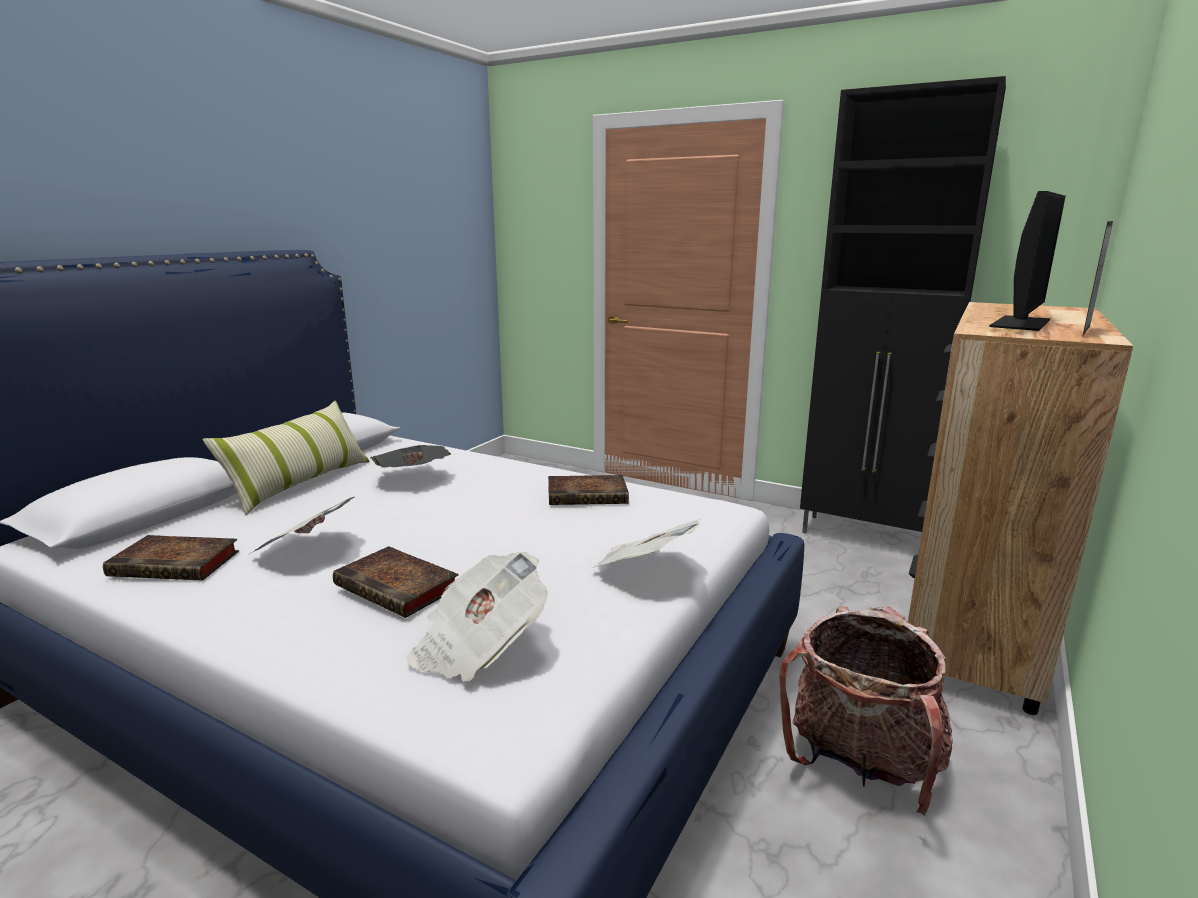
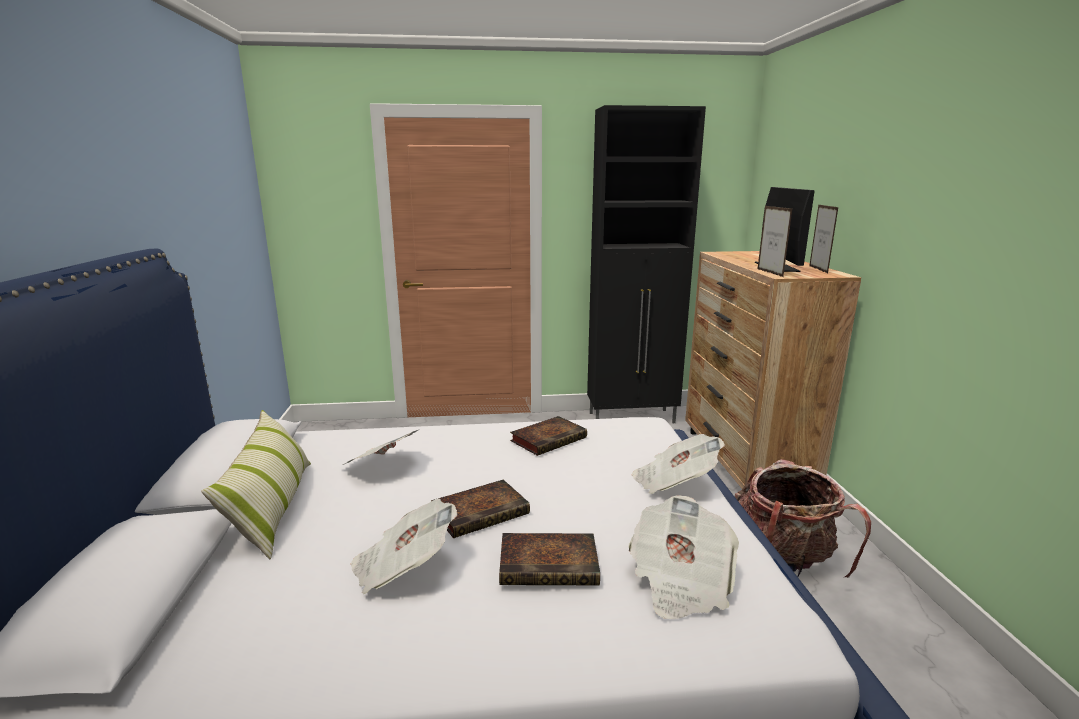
camera: 35 degrees left, 0 degrees up
book [103,535,239,581] -> book moved to [431,479,530,538]
none -> picture frame [758,206,792,277]

